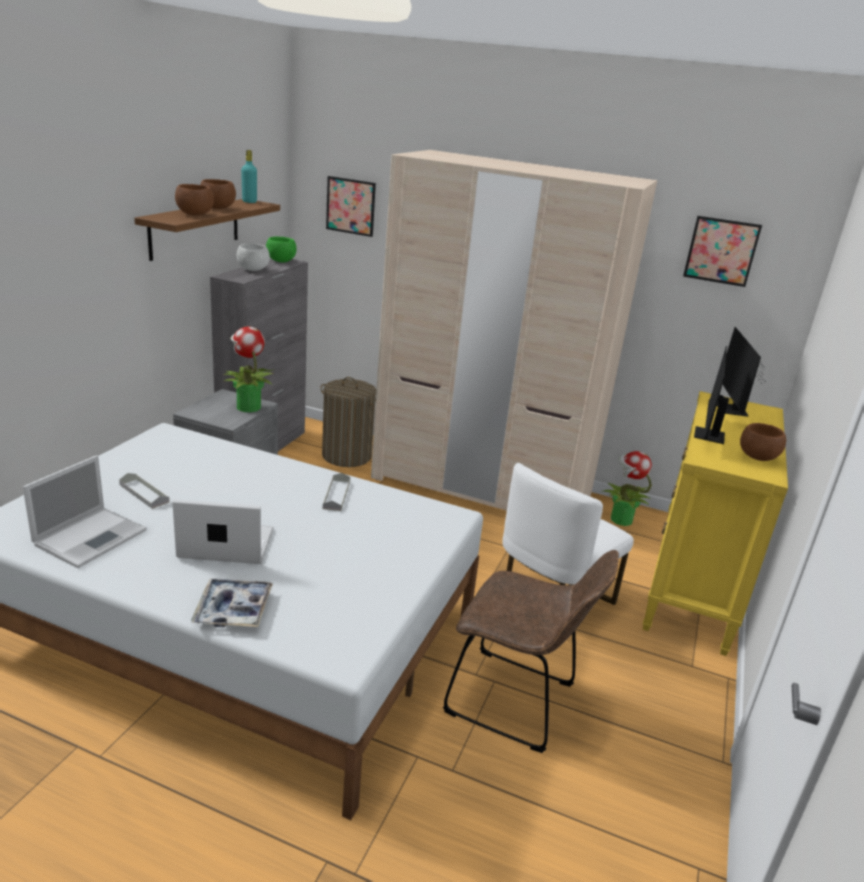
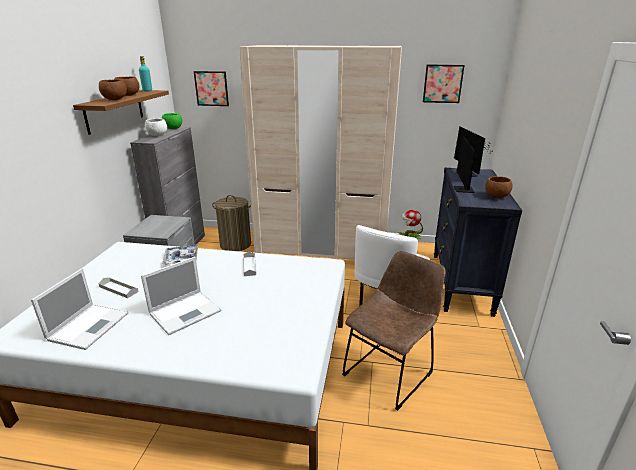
camera: 10 degrees left, 0 degrees up
laptop [172,499,273,564] -> laptop turned 150 degrees clockwise [141,257,221,335]
tray [191,578,273,627] -> tray moved to [162,245,198,265]
potted plant [224,326,274,412] -> none
brown chair [443,550,619,753] -> brown chair turned 60 degrees counterclockwise [342,251,446,411]
yellow dresser [643,391,788,656] -> black dresser [434,168,522,317]

